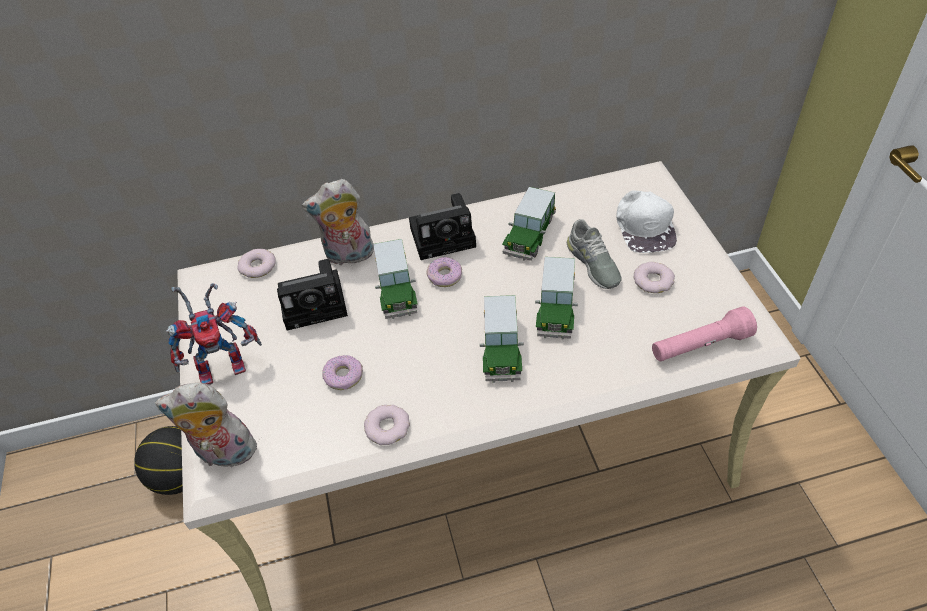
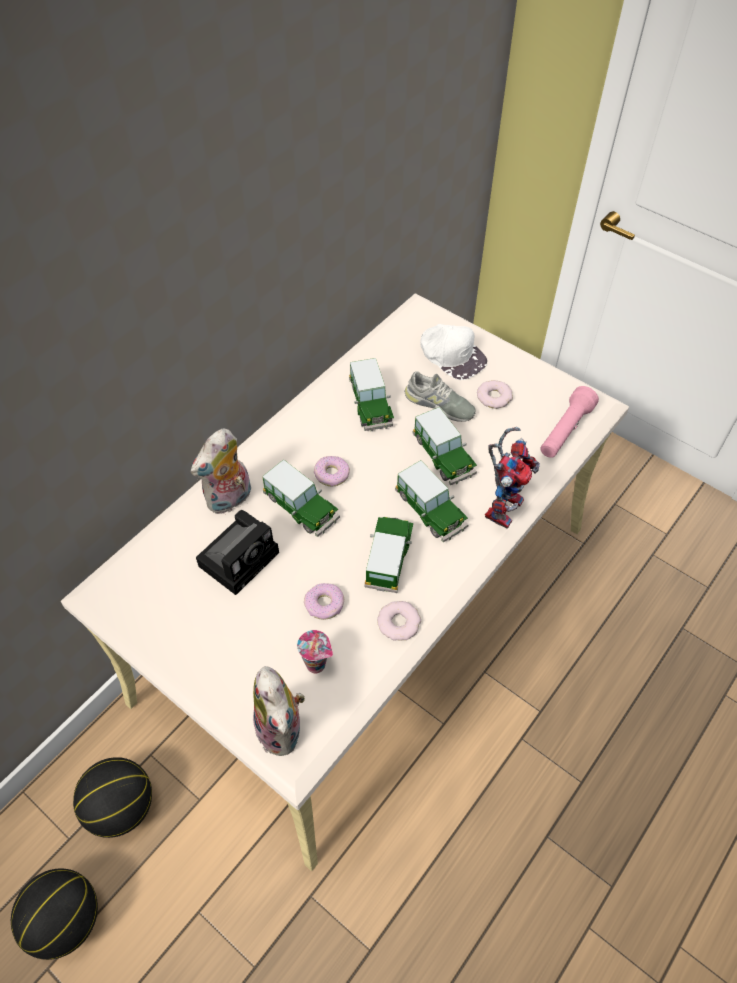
camera: 40 degrees left, 5 degrees up
plush toy [155,383,257,472] -> plush toy turned 75 degrees counterclockwise [253,666,305,756]
toy robot [166,283,262,385] -> toy robot moved to [485,427,540,528]
donut [237,249,276,278] -> none
camera [409,193,476,260] -> none
none -> basketball [11,868,98,960]
none -> cup [297,630,333,673]
none -> toy car [364,517,413,593]

